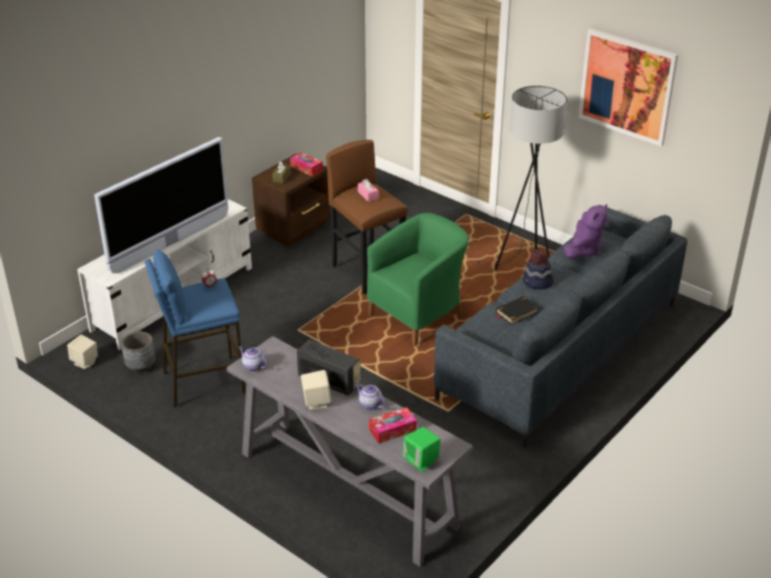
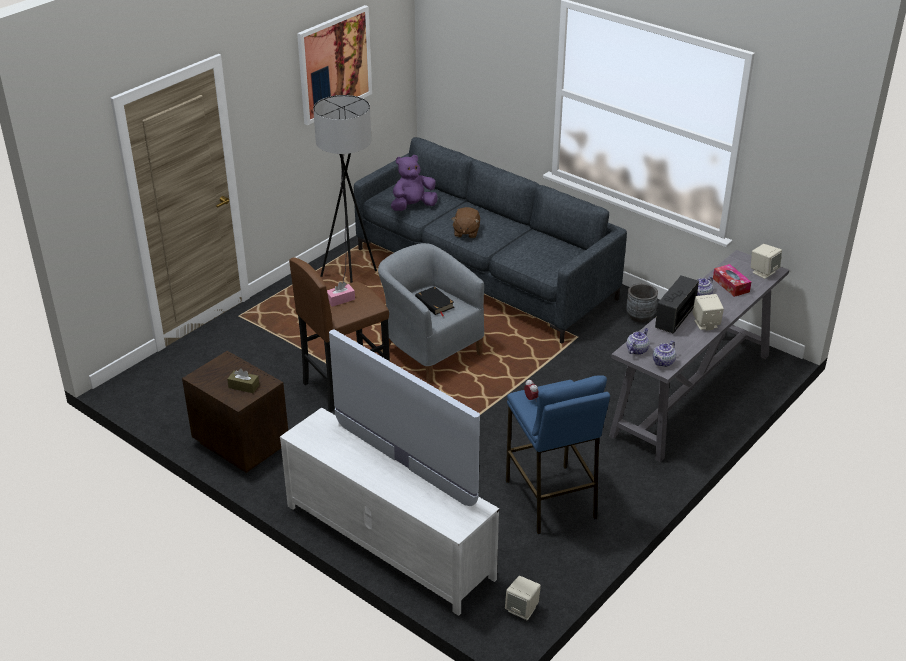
camera: 90 degrees left, 0 degrees up
grey planter [121,331,156,373] -> grey planter moved to [626,283,658,323]
tissue box [290,152,323,176] -> none
green armchair [367,213,469,346] -> grey armchair [378,243,484,384]
green speaker [403,427,441,472] -> beige speaker [751,244,782,279]
black book [495,296,539,325] -> black book moved to [415,286,454,316]
hat [523,249,554,289] -> brown plush toy [452,207,480,238]
purple plush toy [564,204,608,259] -> purple plush toy turned 60 degrees counterclockwise [391,155,438,211]
none -> teapot [627,328,650,355]

